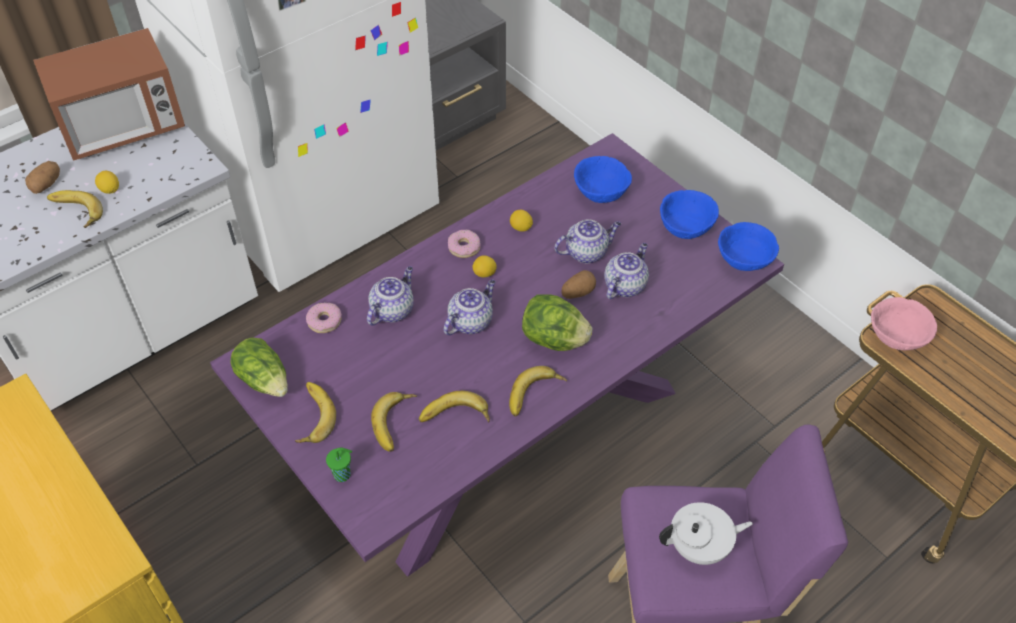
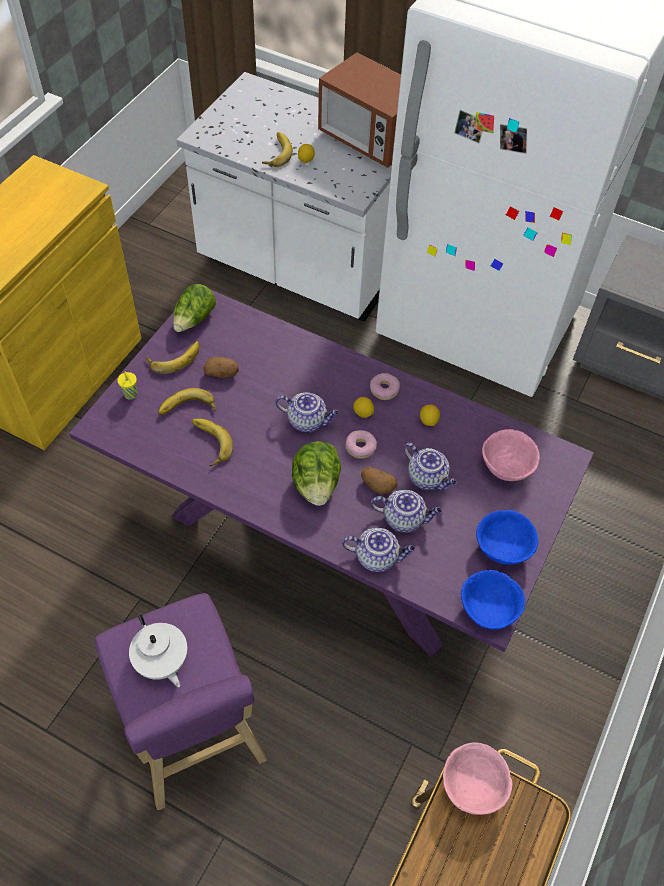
camera: 65 degrees right, 5 degrees up
potato [25,161,60,194] -> potato moved to [203,357,239,378]
donut [306,303,342,333] -> donut moved to [346,430,377,459]
green cup [326,448,352,482] -> yellow cup [117,371,137,400]
teapot [367,266,414,326] -> teapot moved to [342,528,415,572]
banana [509,366,567,417] -> none
blue bowl [574,156,632,203] -> pink bowl [482,429,540,481]

